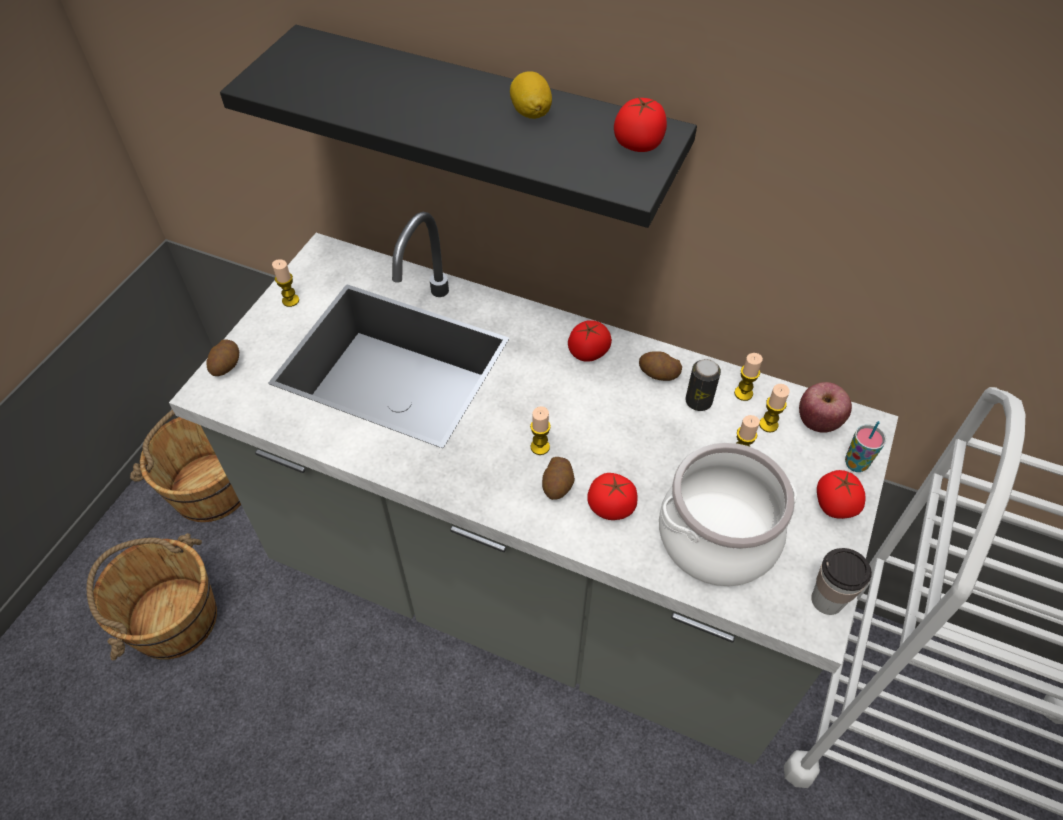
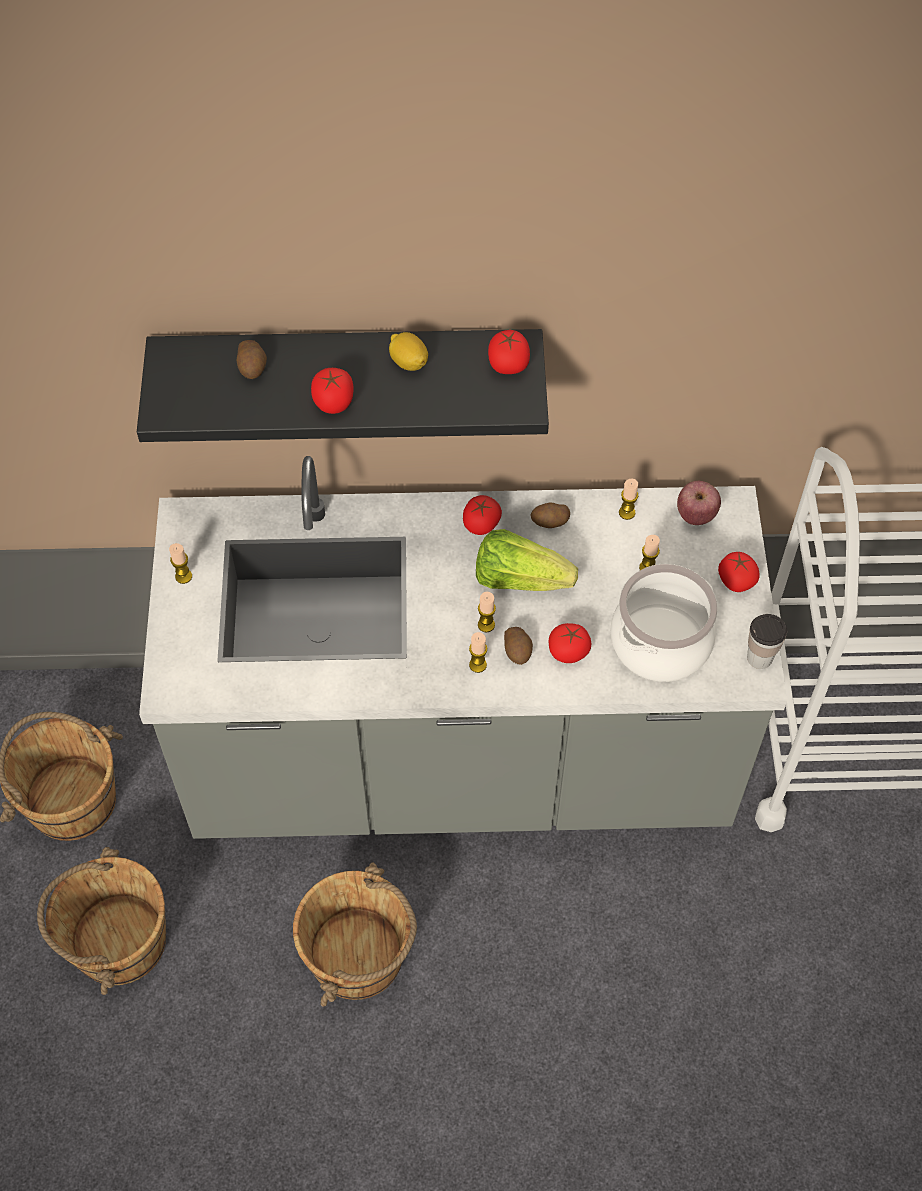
camera: 25 degrees left, 5 degrees up
potato [207,339,239,376] -> potato moved to [237,340,267,379]
can [685,359,721,411] -> none
candle [759,384,789,433] -> candle moved to [469,632,487,673]
cup [845,421,886,472] -> none
none -> brown bucket [293,862,417,1007]
none -> tomato [311,368,353,414]
none -> lettuce [476,529,578,591]

